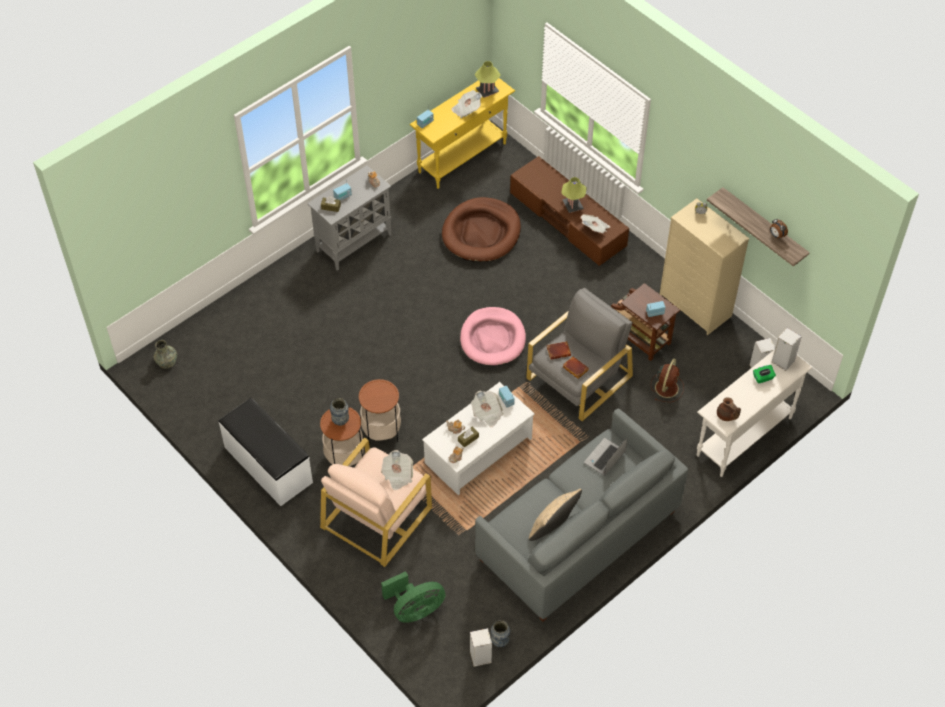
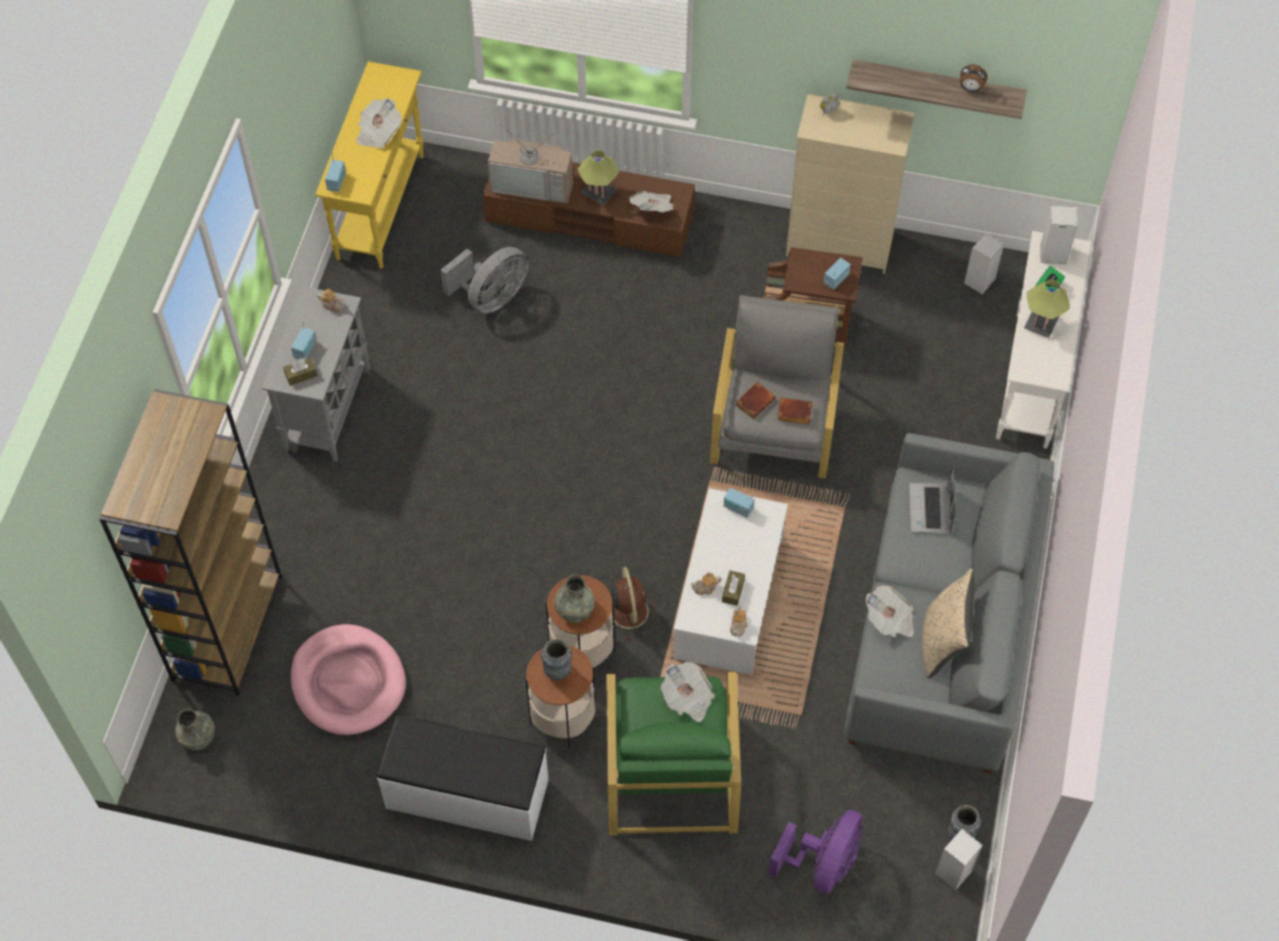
camera: 35 degrees left, 5 degrees up
beige armchair [320,438,432,567] -> green armchair [606,672,741,836]
green fan [381,571,446,623] -> purple fan [768,810,863,894]
brown dog bed [442,197,521,262] -> grey fan [441,247,529,313]
pink dog bed [460,307,526,366] -> pink dog bed moved to [291,624,406,735]
newspaper [471,390,504,427] -> newspaper moved to [866,585,913,637]
table lamp [475,61,501,98] -> table lamp moved to [1024,279,1070,338]
brown fan [651,358,684,402] -> brown fan moved to [610,567,657,639]
brown teapot [717,397,741,421] -> none
none -> brown bookcase [99,389,282,696]
none -> television [488,126,573,203]
none -> grey vase [554,574,594,623]

